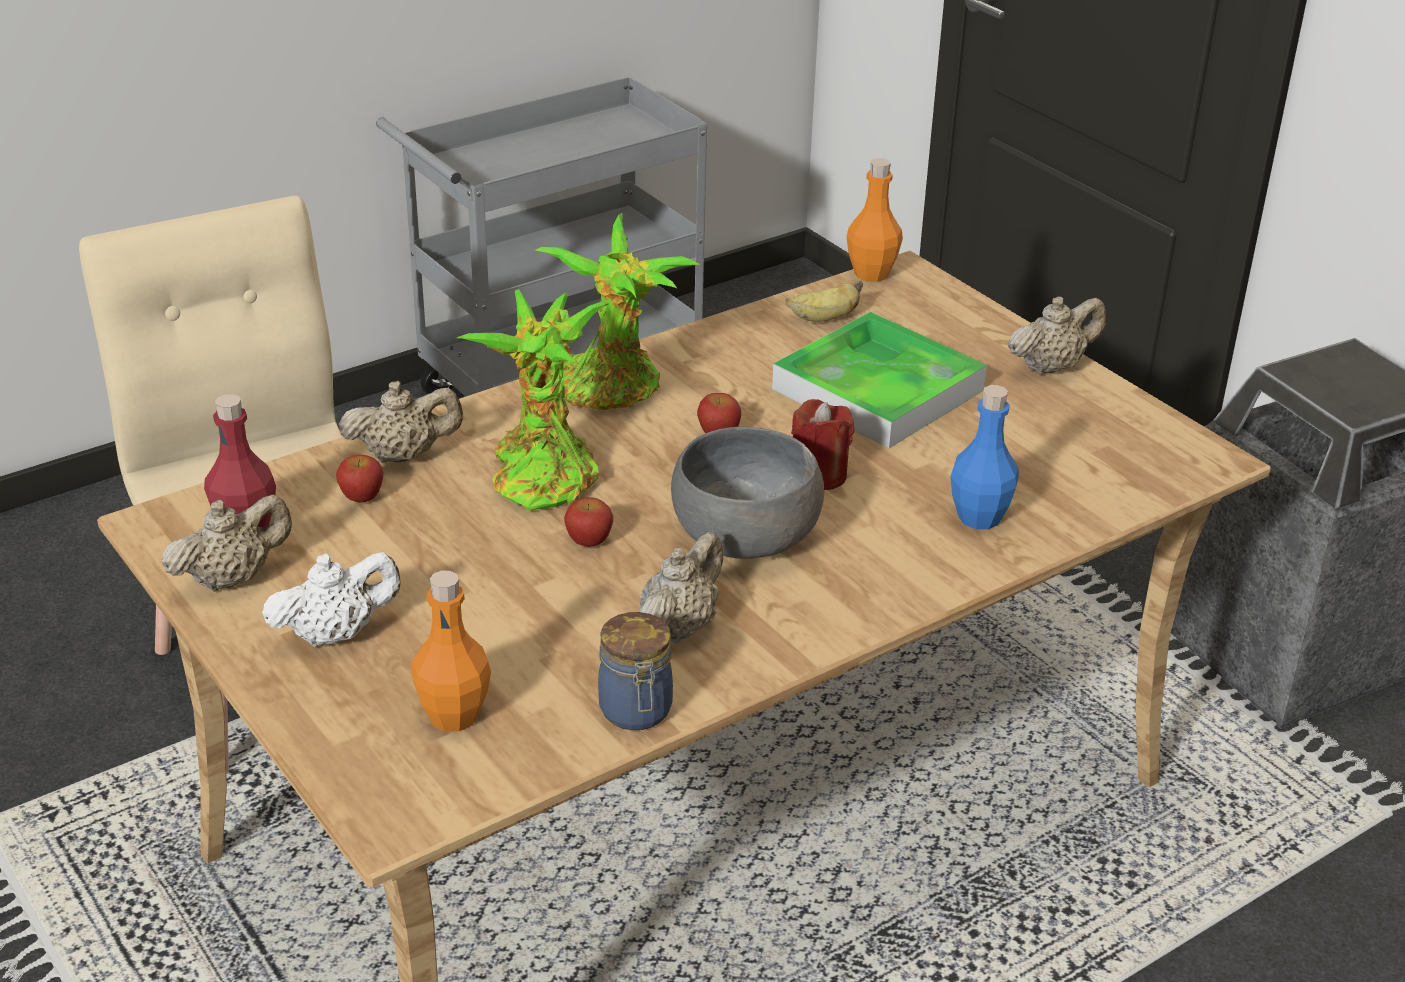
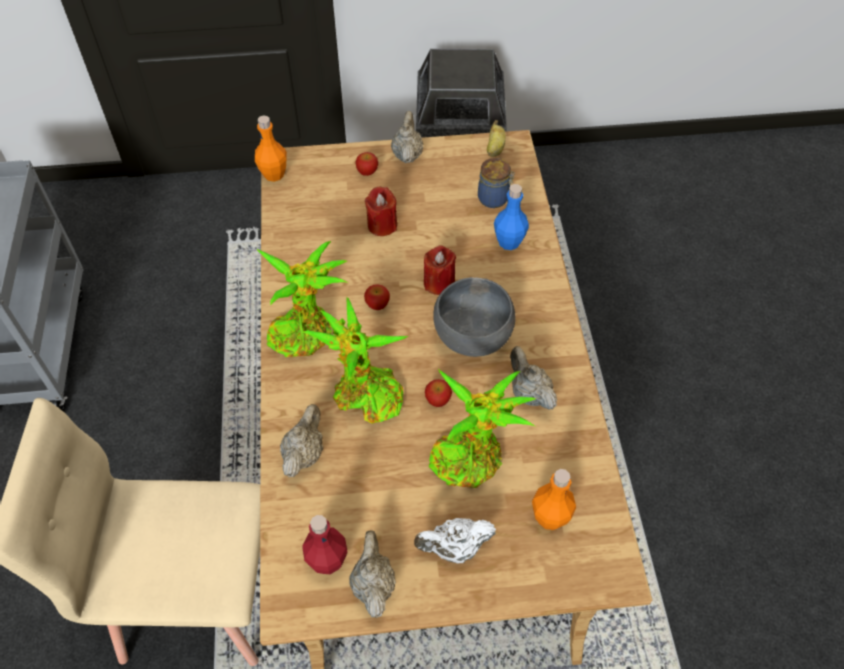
camera: 60 degrees left, 20 degrees up
white teapot [262,552,401,647] -> white teapot turned 105 degrees counterclockwise [414,518,496,563]
apple [336,455,383,503] -> apple moved to [356,152,378,176]
jar [598,612,673,730] -> jar moved to [478,158,514,208]
tray [772,312,987,448] -> red candle [365,186,397,236]
banana [786,281,863,322] -> banana moved to [487,120,506,157]
none -> potted plant [429,369,536,488]

